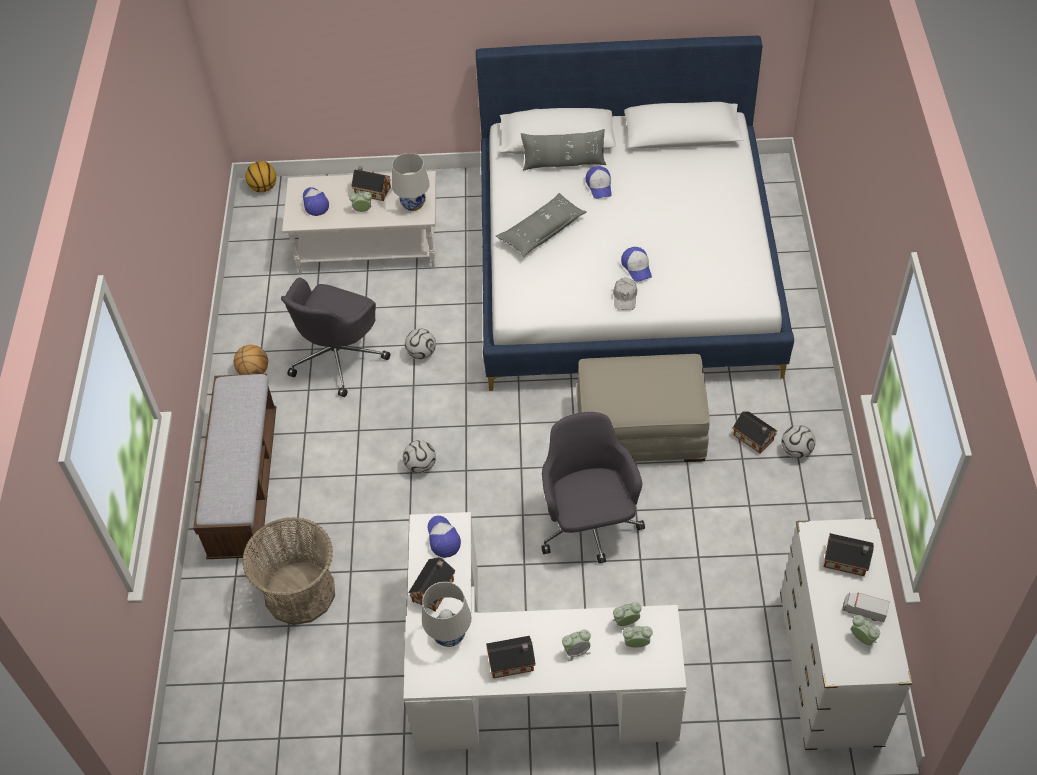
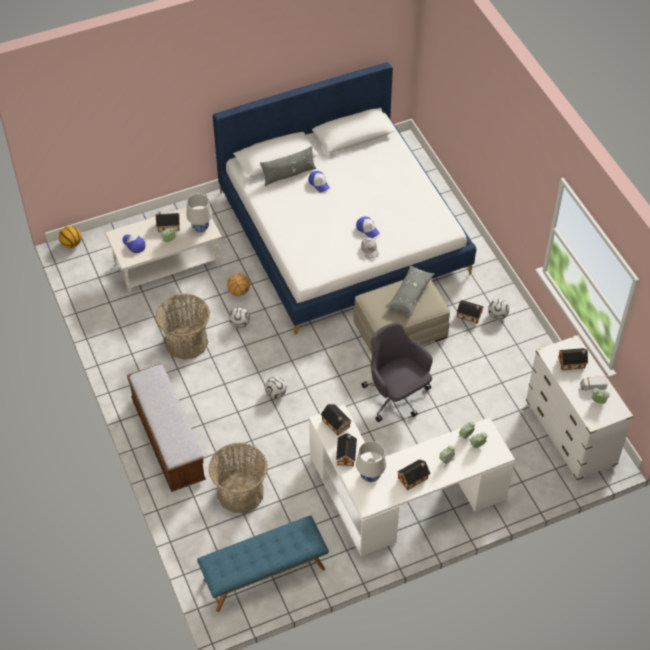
camera: 25 degrees left, 0 degrees up
basketball [234,345,268,375] -> basketball moved to [227,274,250,296]
grey office chair [281,277,390,397] -> basket [156,293,210,360]
cap [428,516,461,558] -> toy house [321,404,351,436]
grey pillow [496,193,586,257] -> grey pillow moved to [386,265,435,316]
none -> blue bench [197,515,329,612]

